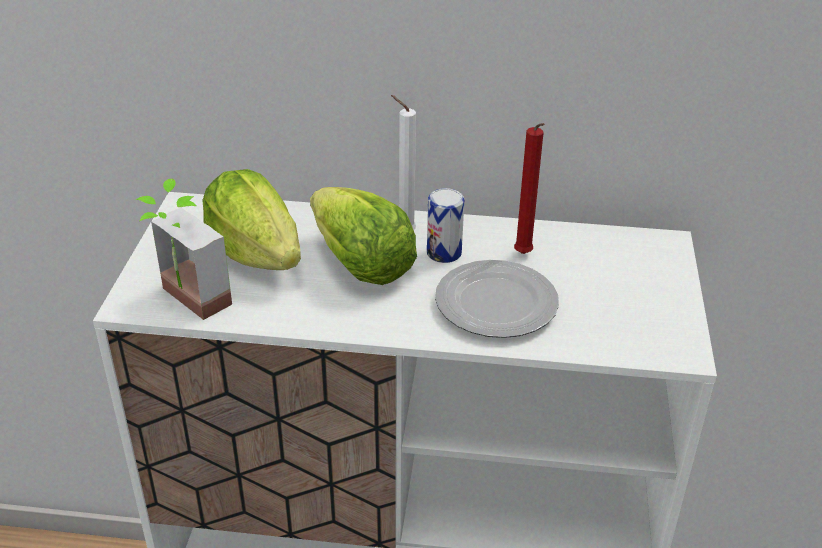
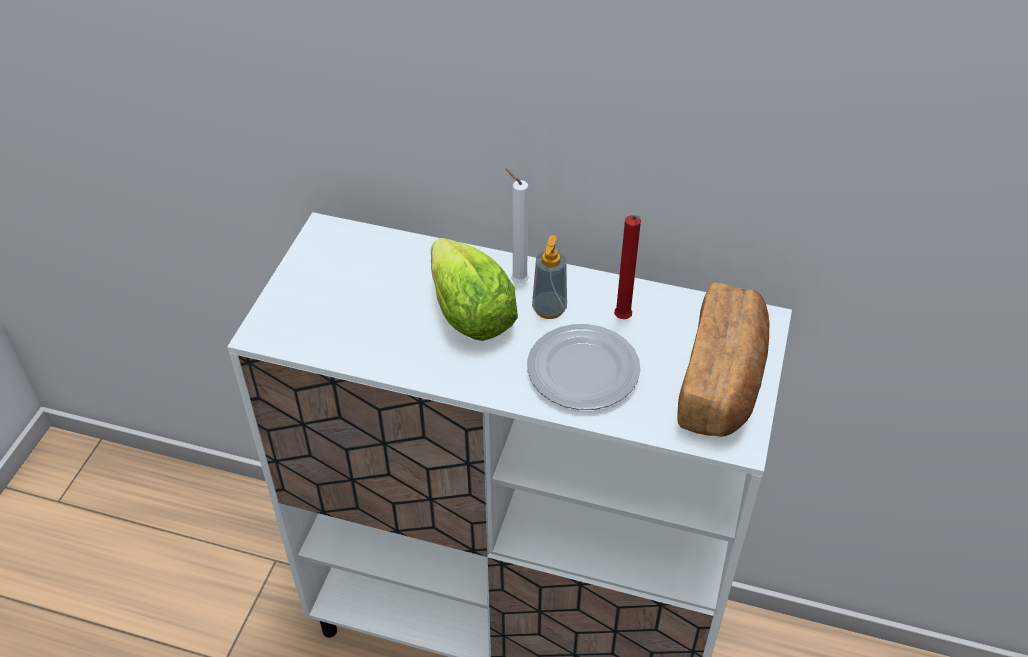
camera: 10 degrees right, 10 degrees up
potted plant [135,178,232,320] -> none
lettuce [202,169,301,270] -> none
can [427,188,464,263] -> soap dispenser [532,235,567,319]
none -> bread [678,282,769,437]

